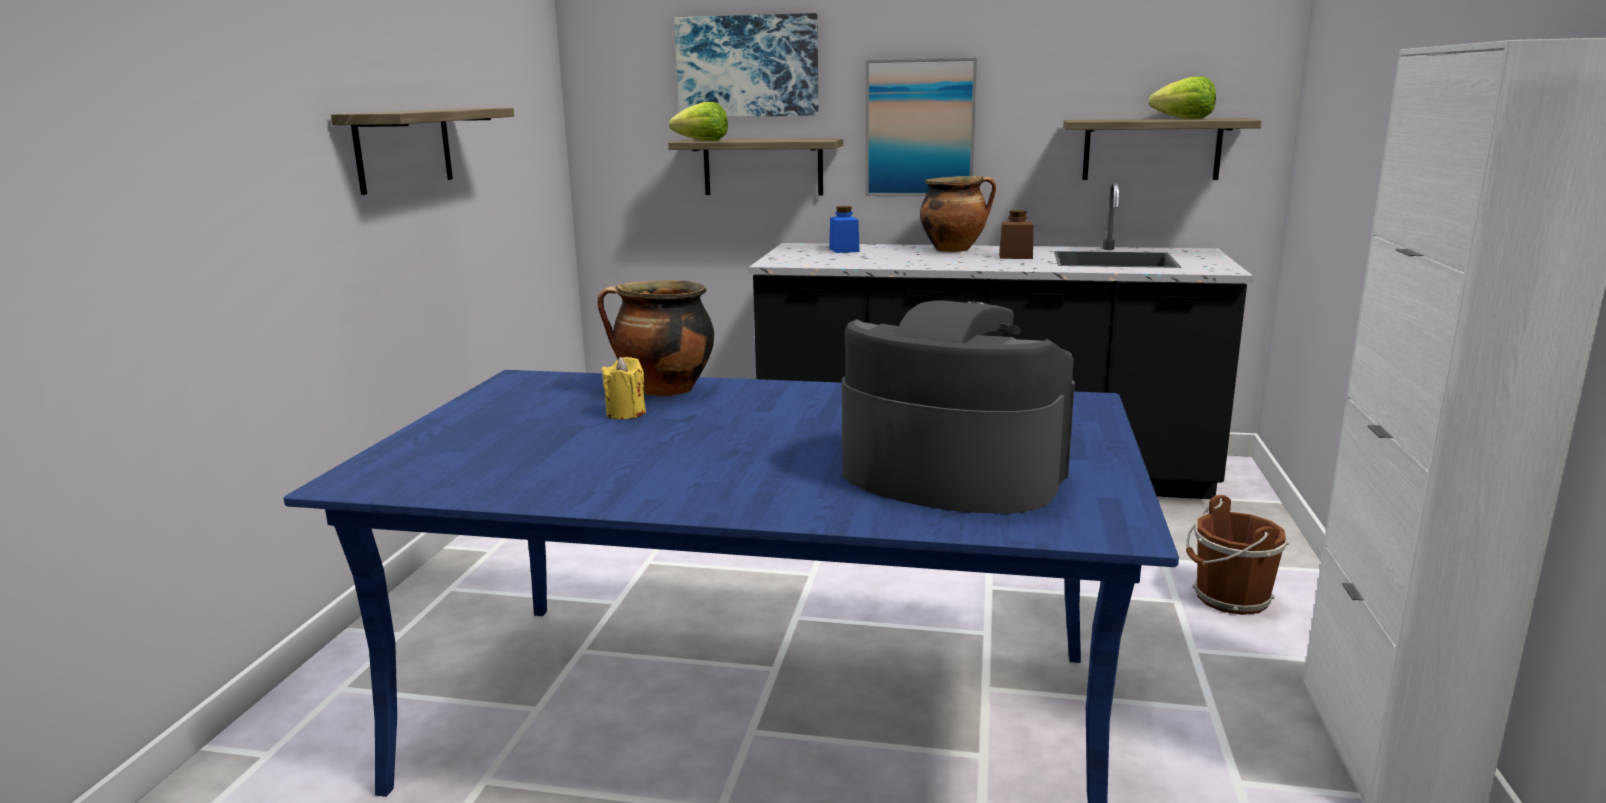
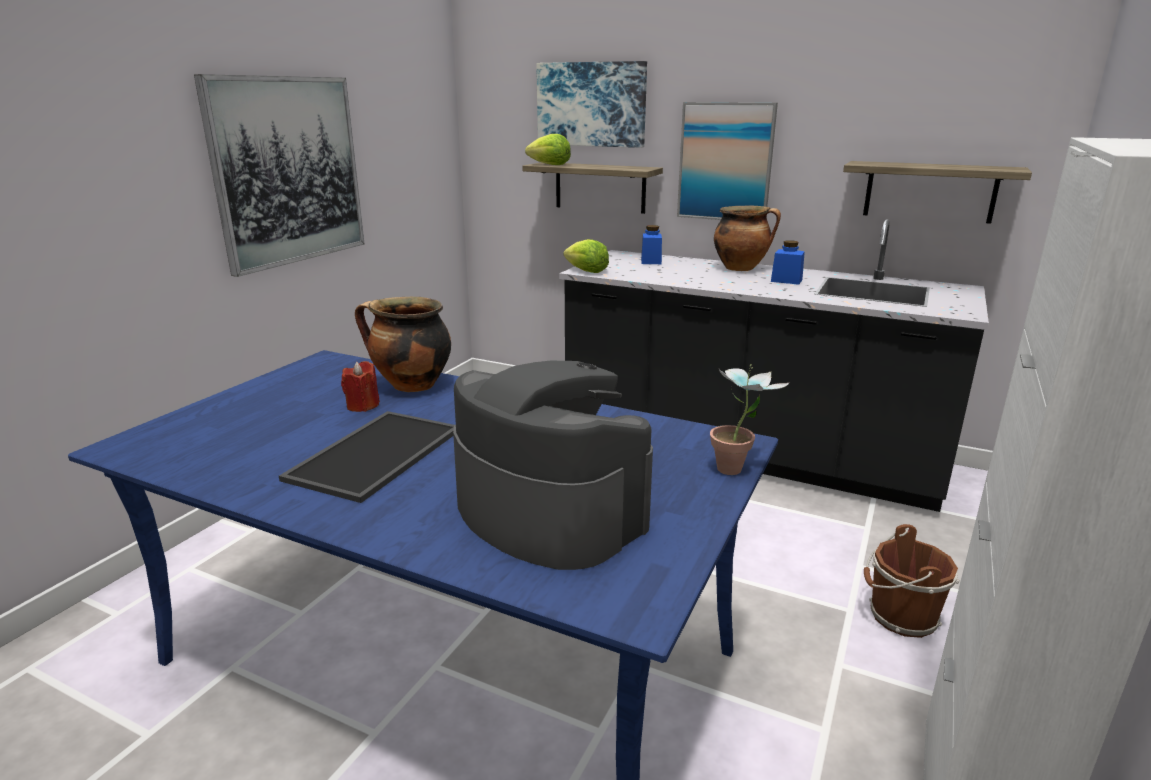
camera: 15 degrees right, 5 degrees up
shelf [331,108,514,195] -> picture [194,74,364,277]
yellow candle [602,357,646,419] -> red candle [341,361,380,412]
brown jar [999,210,1033,259] -> blue jar [771,240,805,285]
lettuce [1149,77,1216,119] -> lettuce moved to [564,239,609,273]
none -> tray [279,411,455,503]
none -> potted plant [710,364,790,475]

